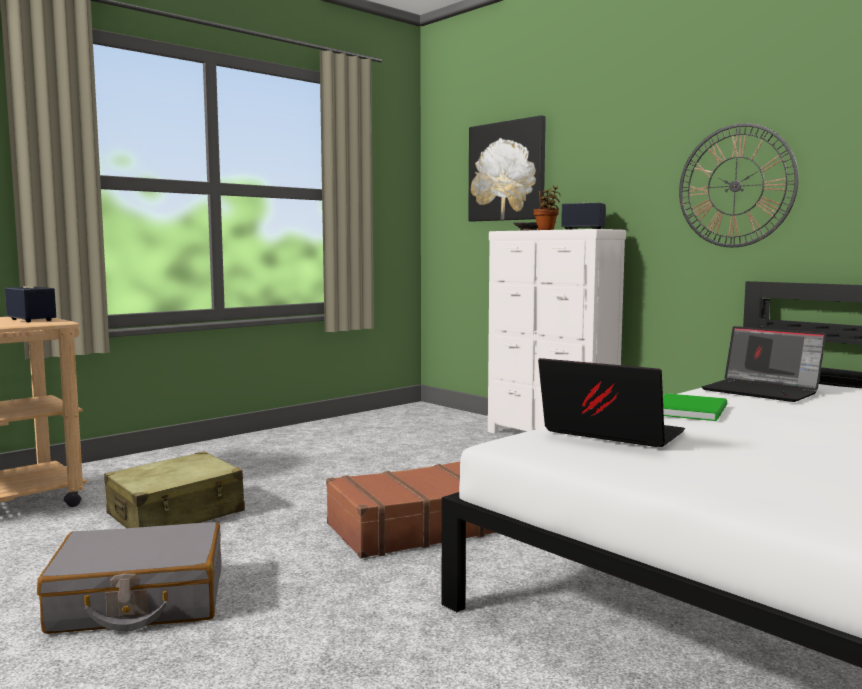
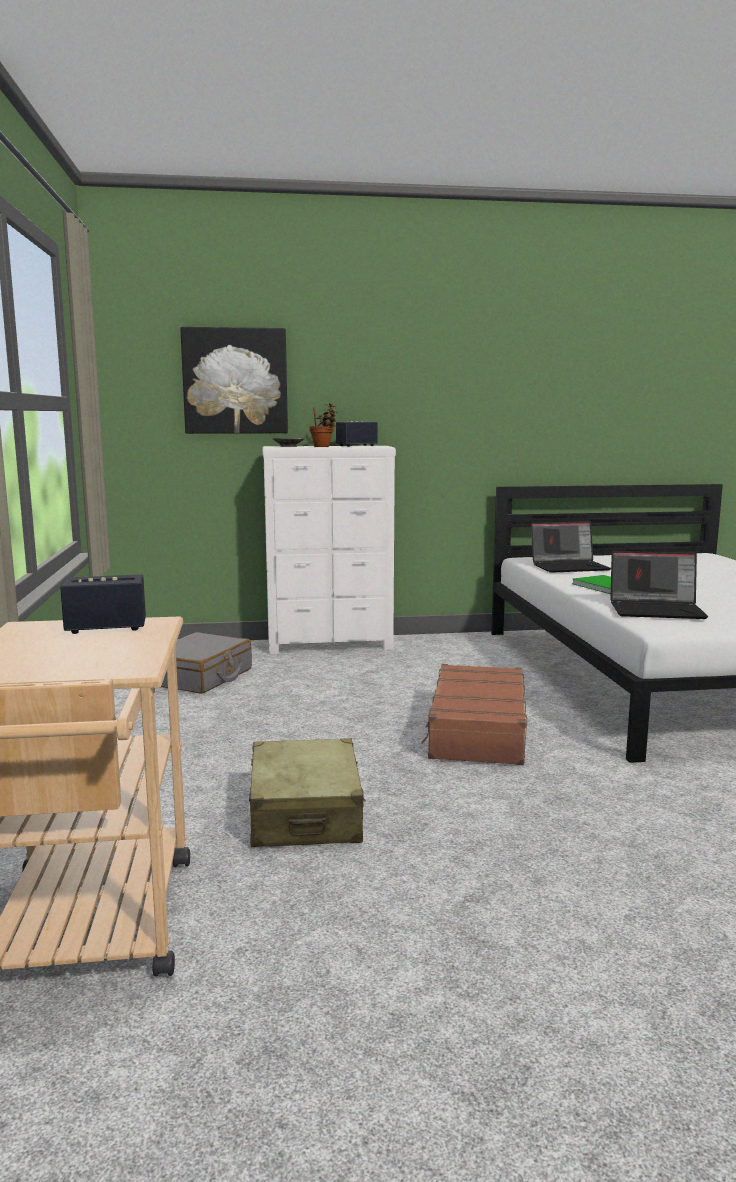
camera: 55 degrees left, 5 degrees up
grey suitcase [37,522,222,634] -> grey suitcase moved to [161,632,252,694]
laptop [538,358,685,447] -> laptop turned 150 degrees counterclockwise [610,551,708,619]
wall clock [679,123,799,247] -> none

